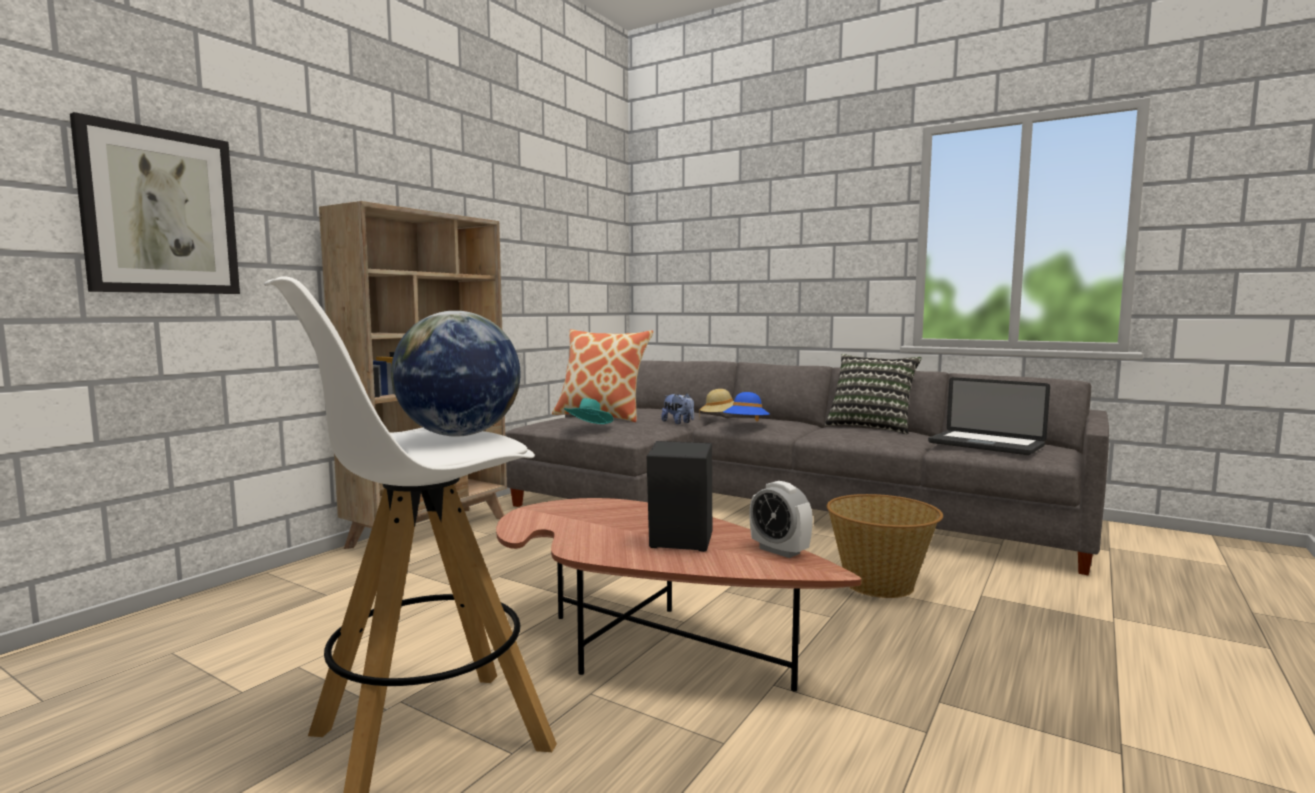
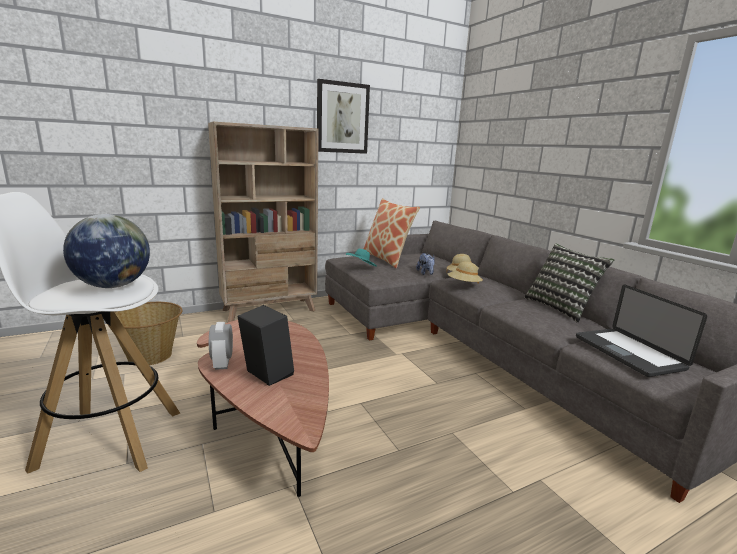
camera: 30 degrees right, 10 degrees up
picture [70,112,240,294] -> picture moved to [317,79,370,154]
blue hat [723,392,770,422] -> beige hat [448,261,483,284]
alarm clock [750,481,813,558] -> alarm clock moved to [209,322,233,370]
basket [827,494,943,598] -> basket moved to [114,302,182,366]

